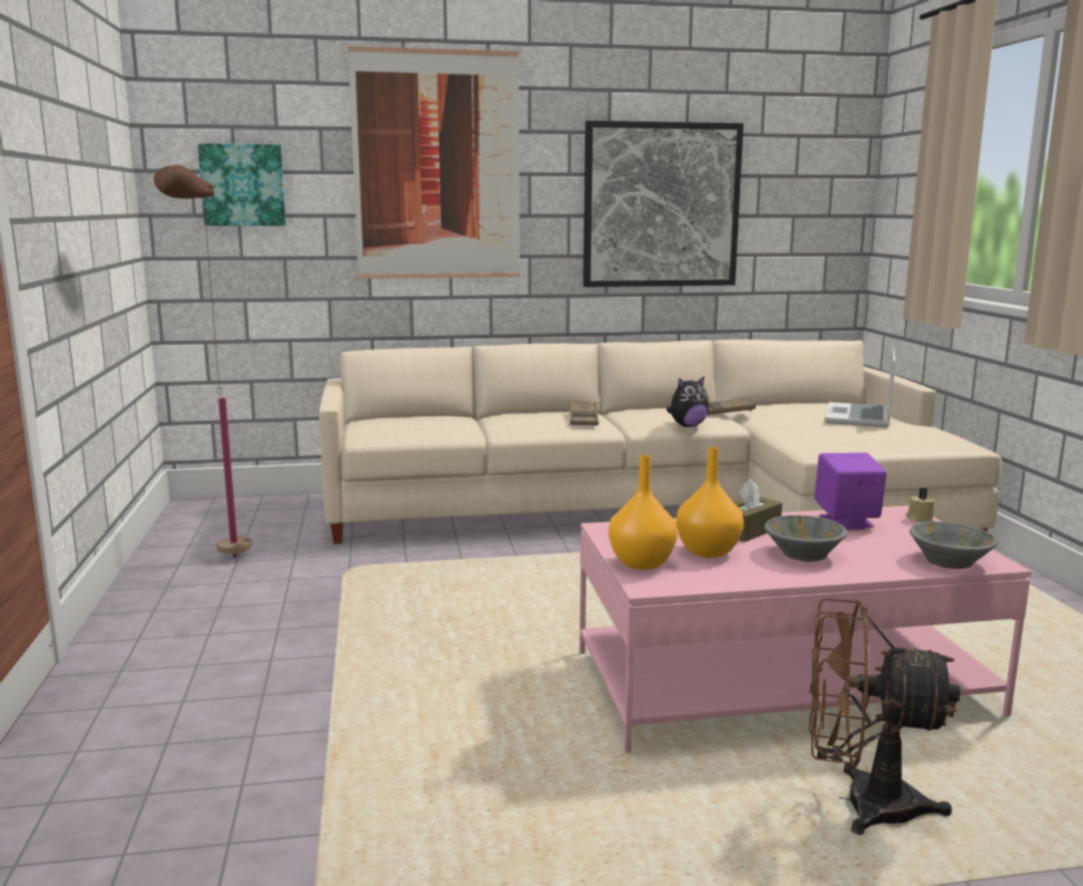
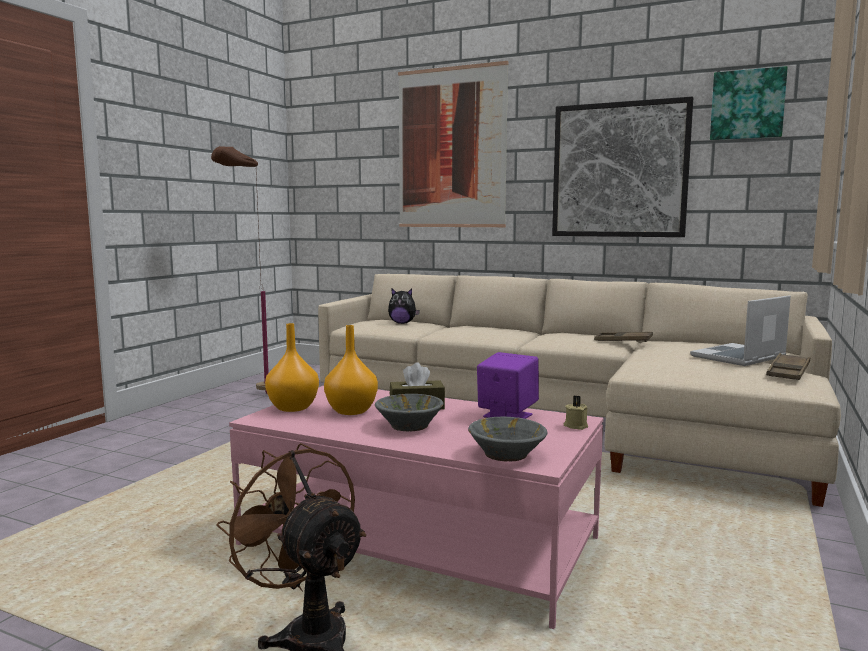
camera: 35 degrees right, 5 degrees down
picture [198,143,286,226] -> picture moved to [710,66,788,140]
brown tray [570,401,599,425] -> brown tray moved to [766,353,811,380]
plush toy [666,376,709,427] -> plush toy moved to [388,288,420,324]

